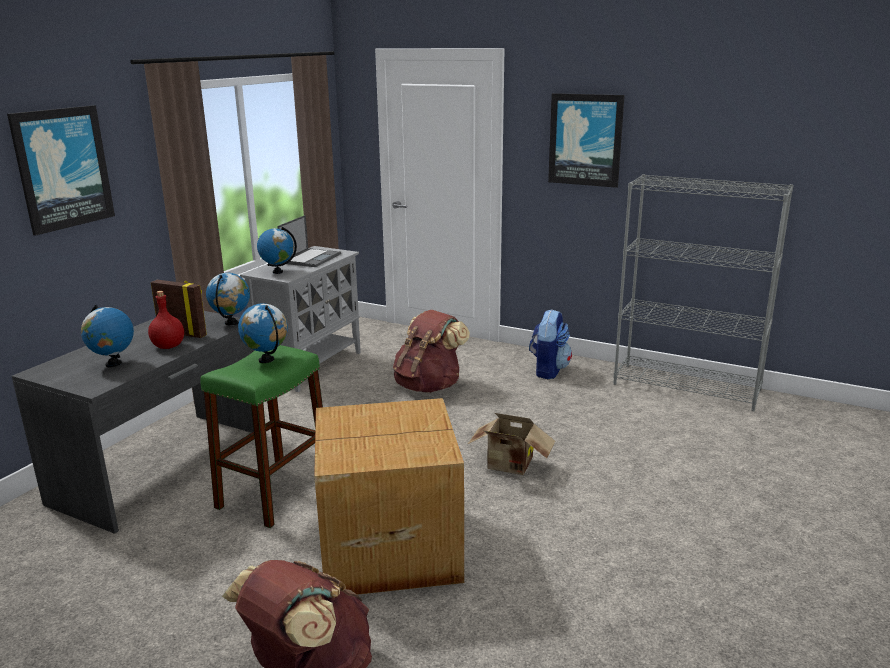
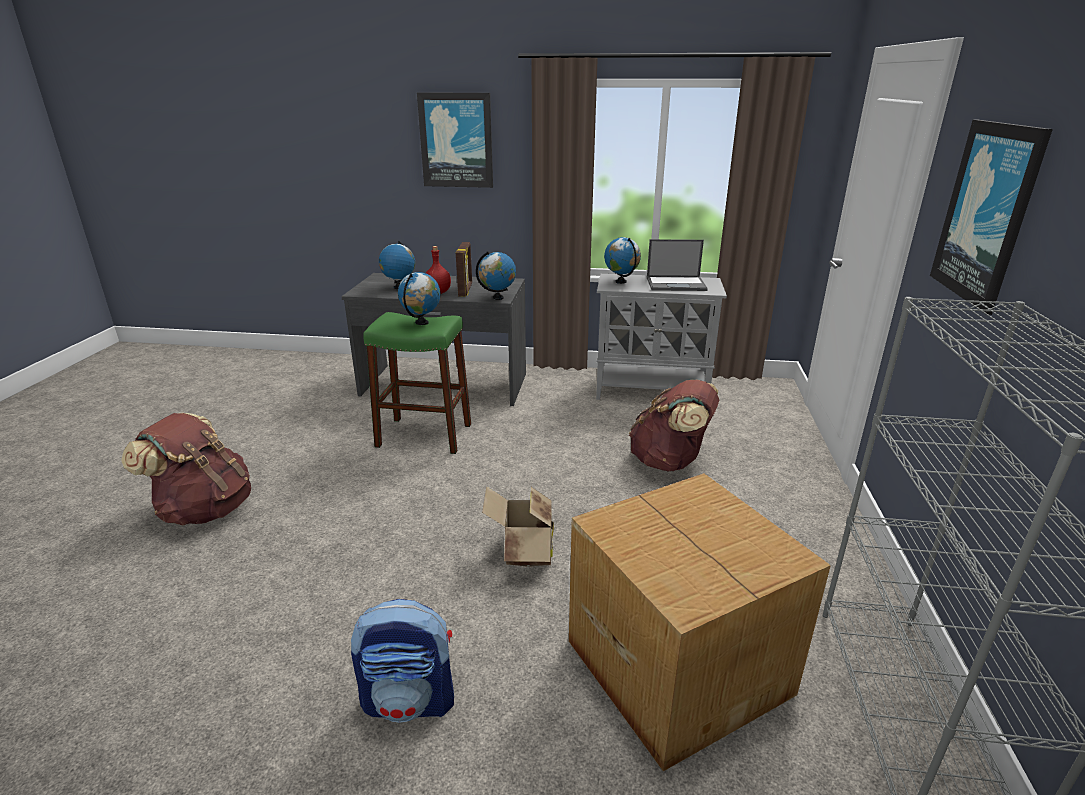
camera: 70 degrees right, 5 degrees up
cardboard box [314,398,464,595] -> cardboard box moved to [569,473,831,771]
backpack [529,309,572,379] -> backpack moved to [351,599,454,723]

